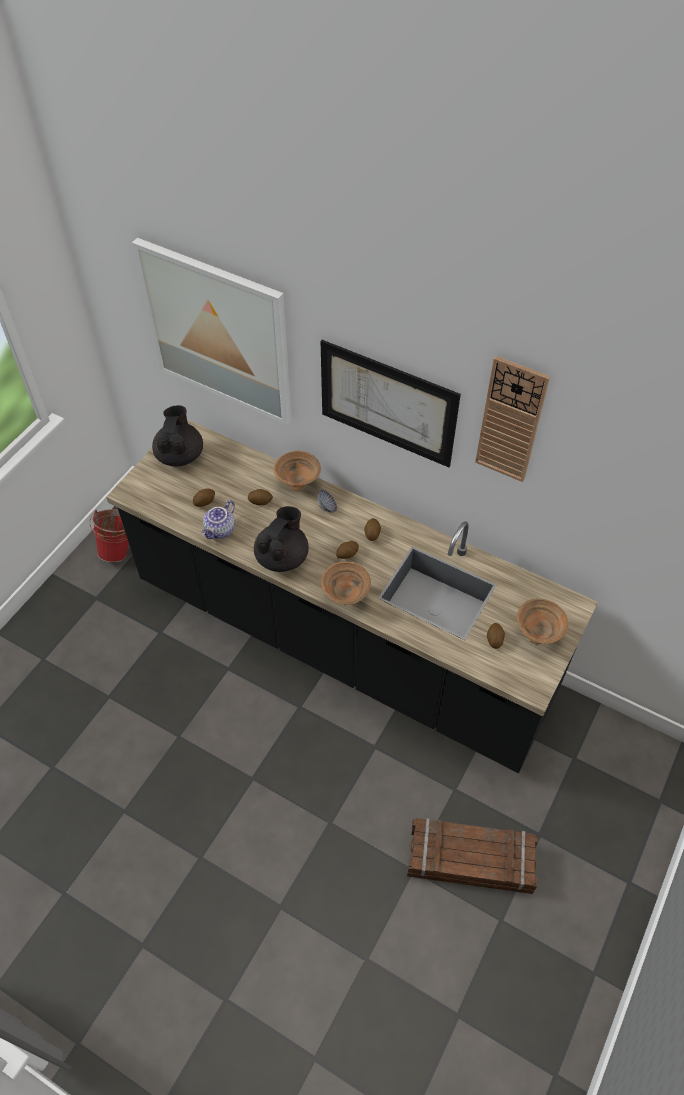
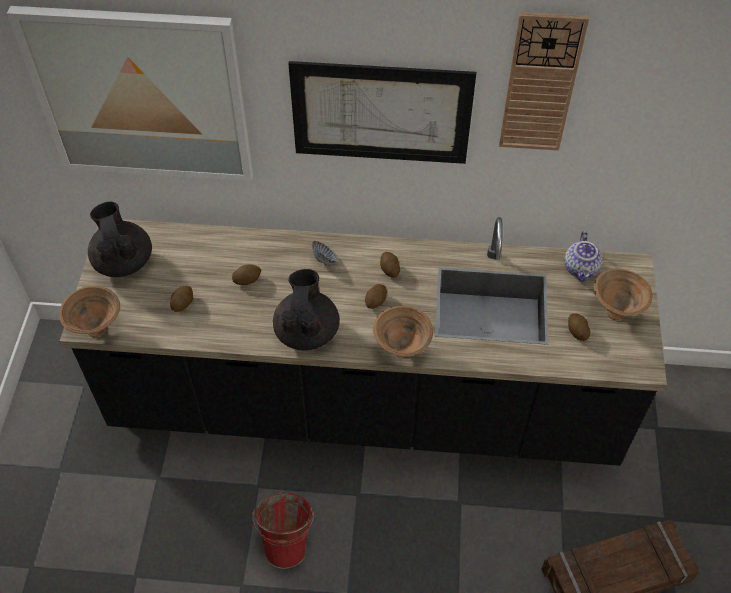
camera: 25 degrees left, 0 degrees up
red bucket [90,509,129,562] -> red bucket moved to [252,493,314,569]
teapot [201,500,235,539] -> teapot moved to [564,231,603,282]
brown bowl [274,451,321,491] -> brown bowl moved to [59,286,120,337]

